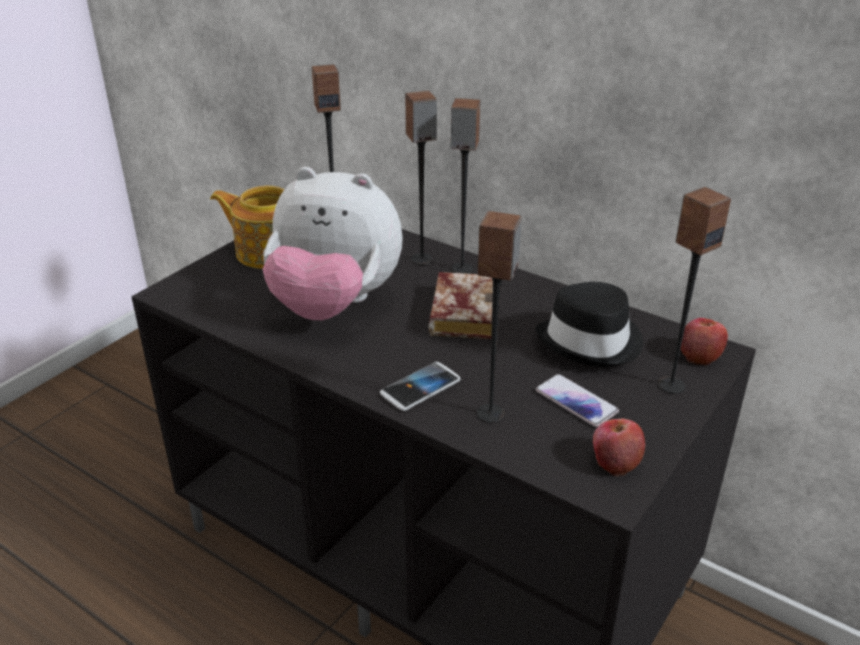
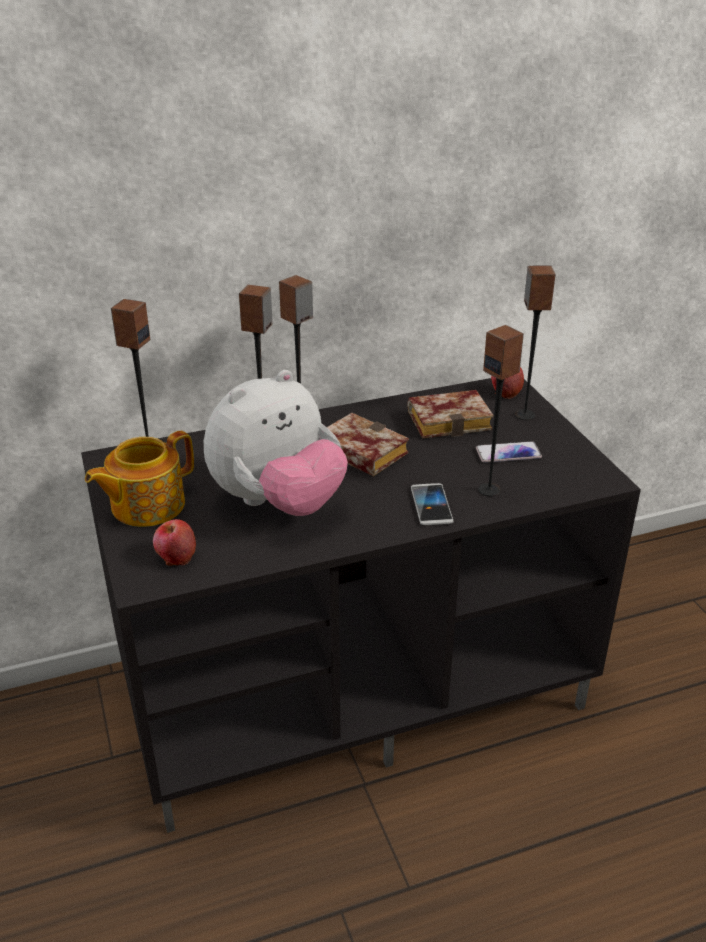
camera: 55 degrees left, 0 degrees up
black hat [535,282,643,367] -> book [407,390,494,438]
apple [593,419,645,476] -> apple moved to [153,519,196,566]

